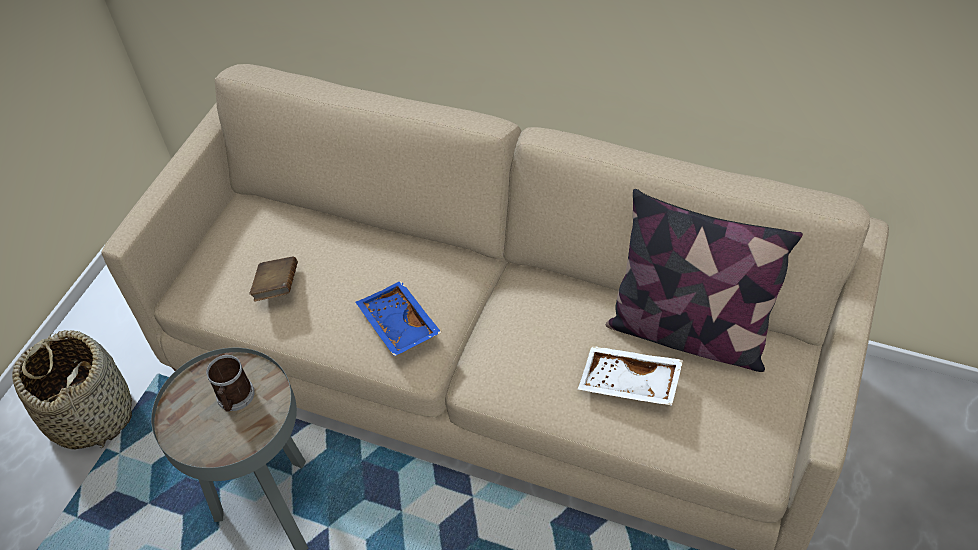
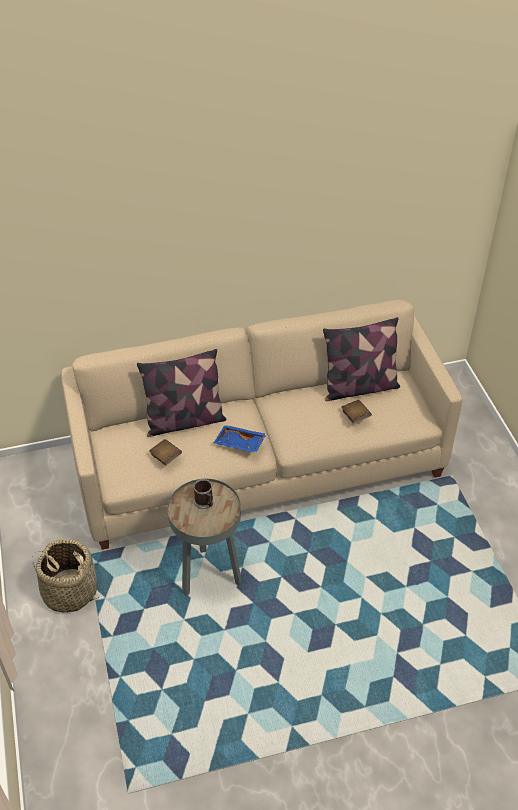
camera: 40 degrees left, 5 degrees down
white tray [578,346,683,406] -> brown book [341,400,372,424]
none -> pillow [137,349,227,437]

